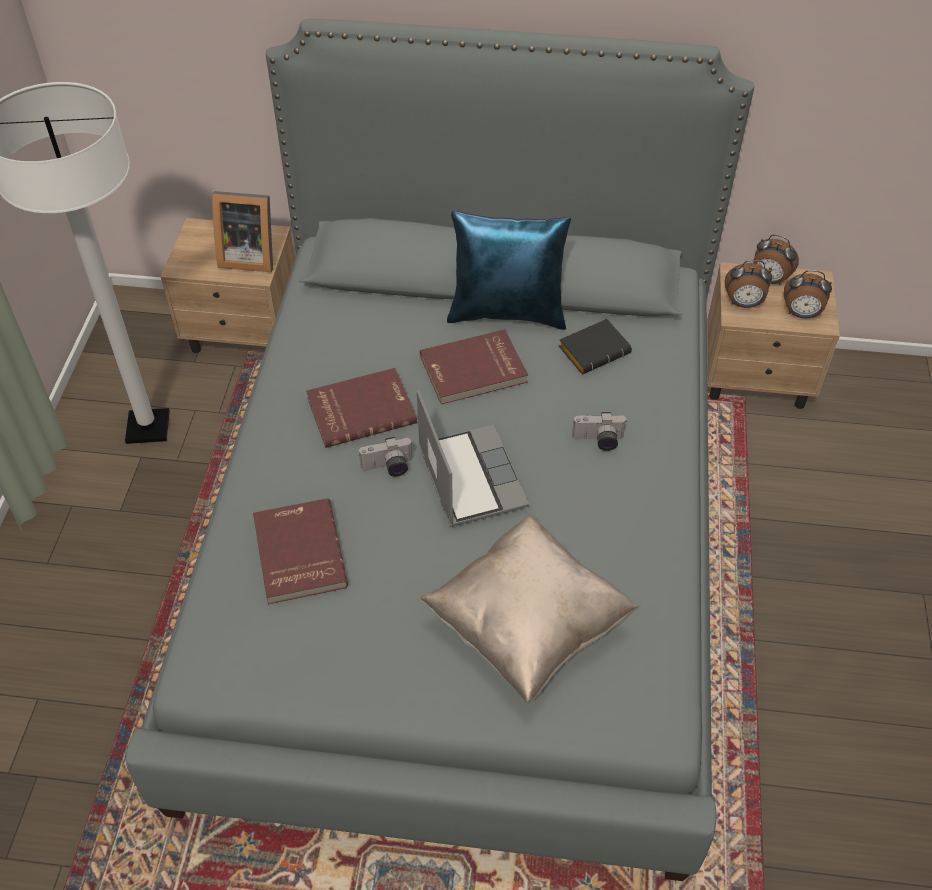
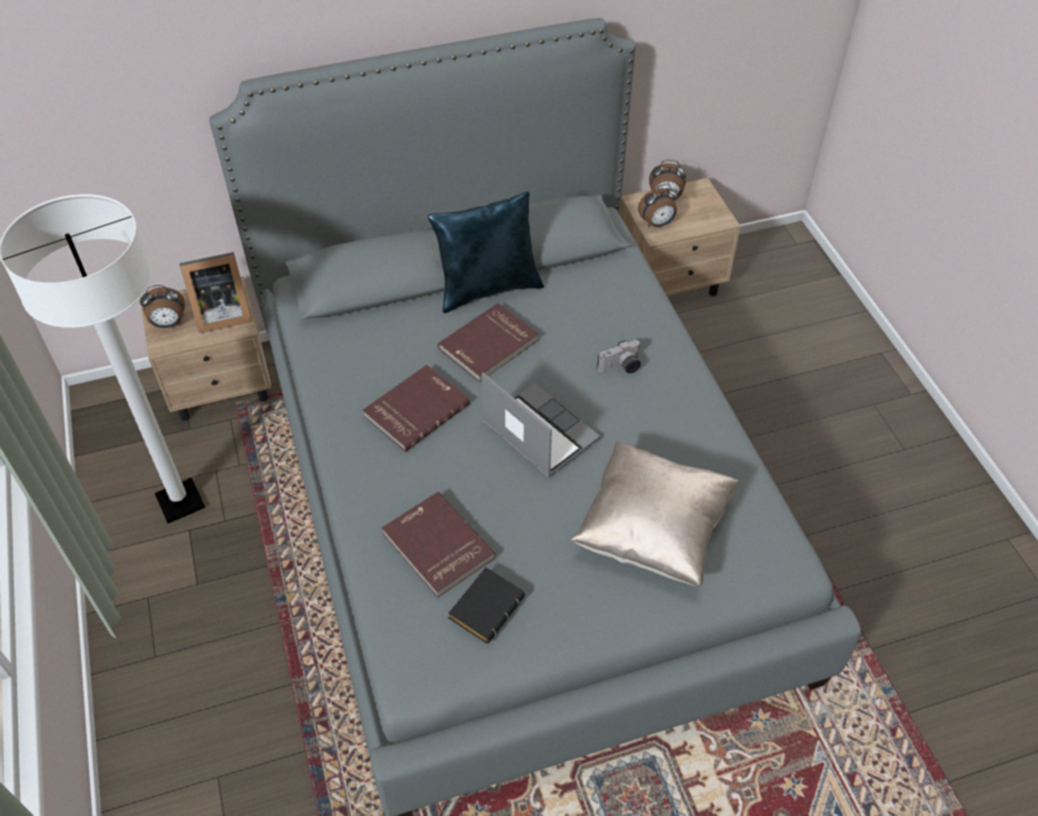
camera: 25 degrees left, 0 degrees up
camera [359,437,413,477] -> none
black book [559,319,632,374] -> black book moved to [448,567,525,643]
alarm clock [784,270,832,318] -> alarm clock moved to [140,285,185,328]

